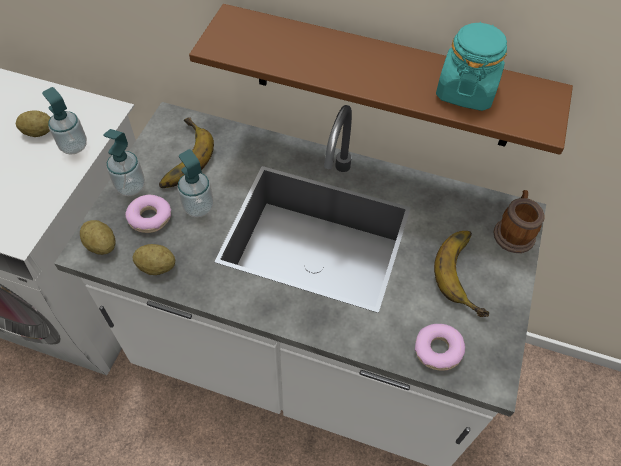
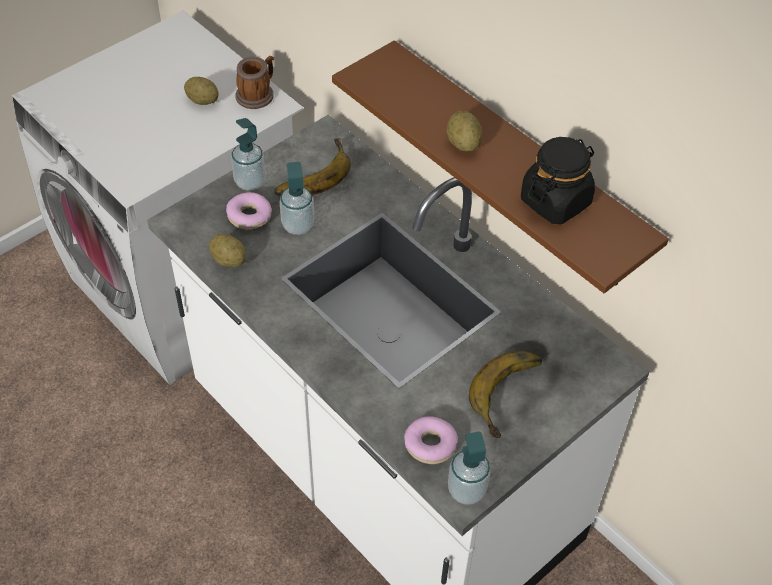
camera: 30 degrees right, 5 degrees down
soap dispenser [42,87,87,155] -> soap dispenser moved to [448,431,491,505]
potato [80,220,115,255] -> potato moved to [447,111,482,151]
turquoise jar [436,22,507,111] -> black jar [521,137,595,224]
mug [493,190,545,253] -> mug moved to [235,56,274,109]

